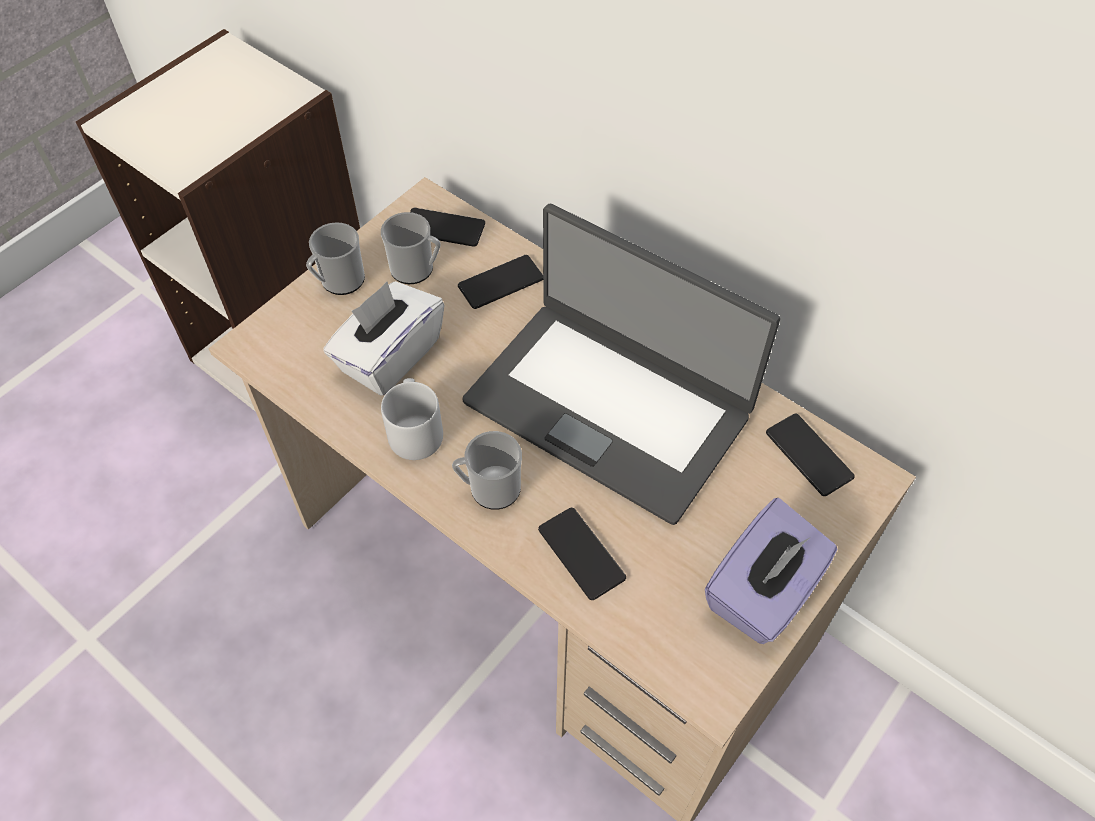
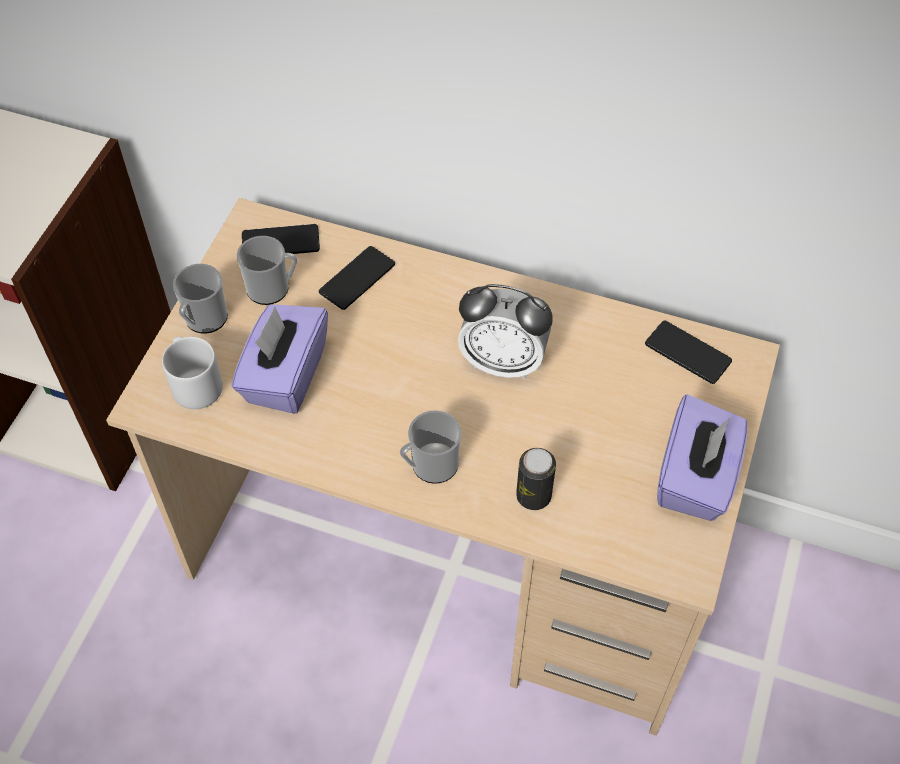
camera: 20 degrees left, 0 degrees up
white tissue box [323,281,445,396] -> purple tissue box [232,304,328,414]
grey mug [381,378,443,460] -> grey mug moved to [162,336,223,409]
laptop [462,204,780,525] -> alarm clock [458,284,553,379]
phone [538,508,626,600] -> can [516,448,556,510]

